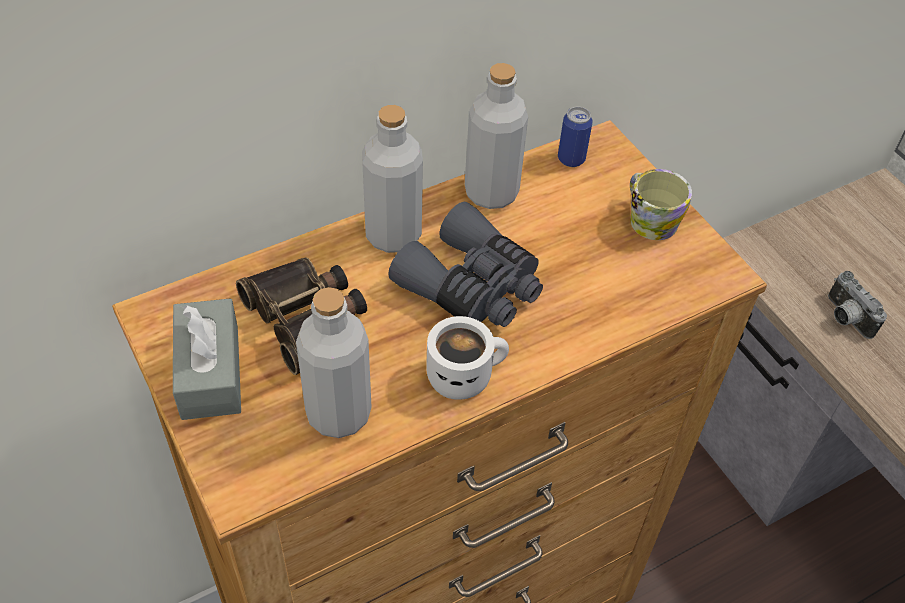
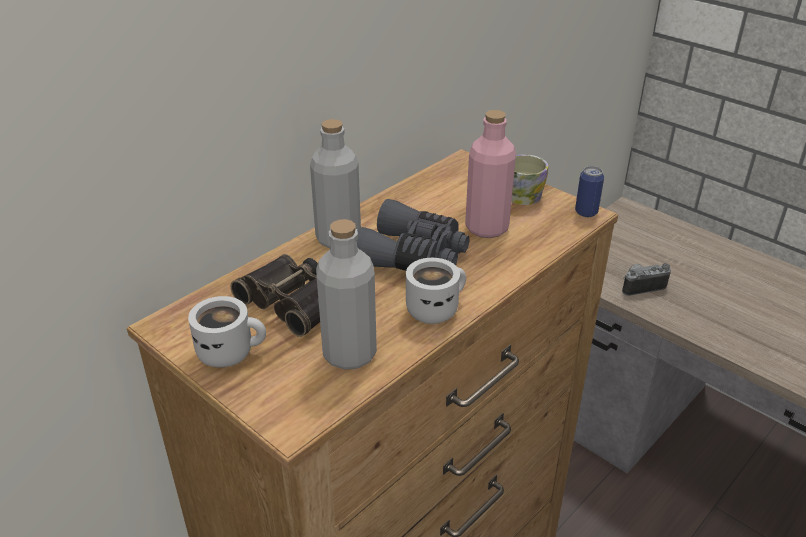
camera: 15 degrees left, 15 degrees down
grey tissue box [173,298,241,420] -> white mug [188,296,266,367]
grey bottle [465,63,528,209] -> none
can [558,106,593,167] -> can moved to [575,166,604,217]
camera [828,271,887,339] -> camera turned 120 degrees clockwise [622,263,671,296]
none -> pink bottle [465,110,516,238]

